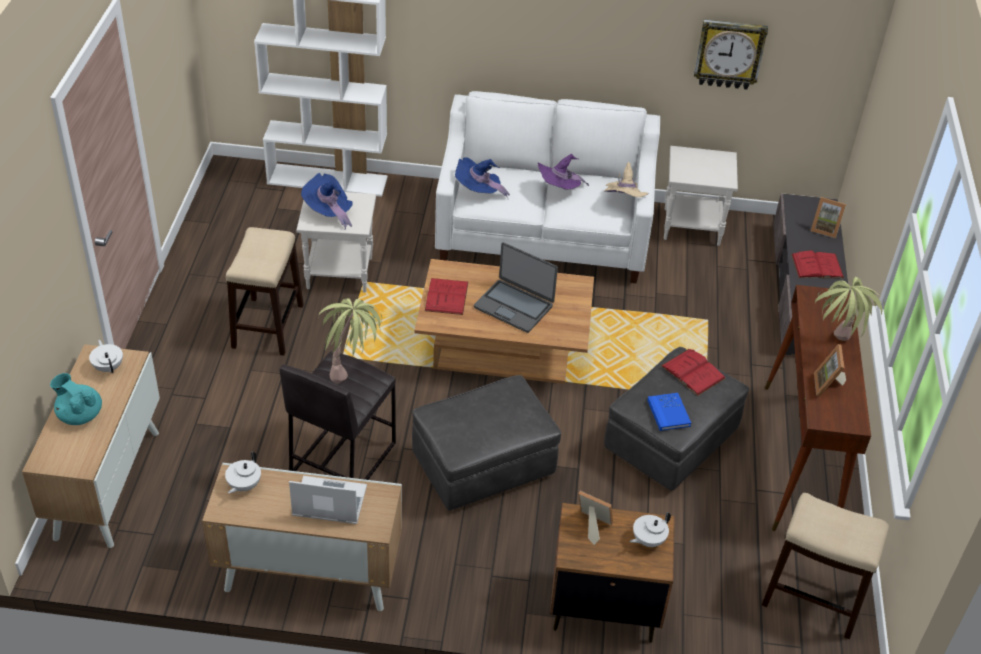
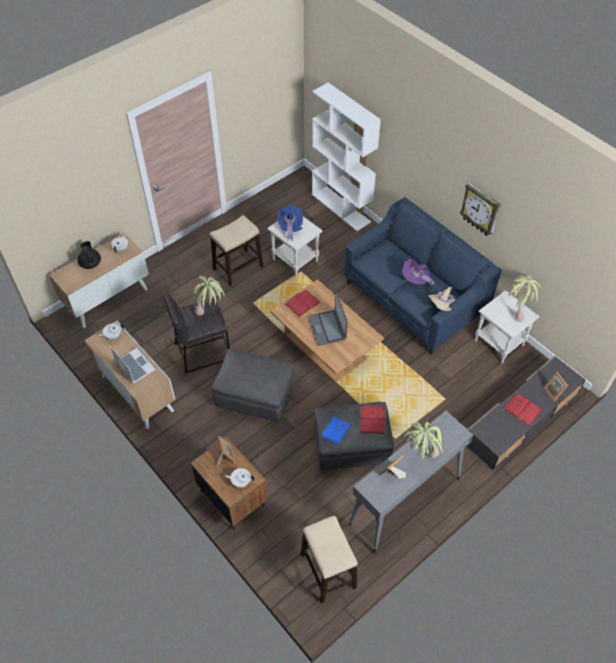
camera: 45 degrees right, 10 degrees up
turquoise teapot [50,373,102,425] -> black teapot [77,241,101,269]
white sofa [435,91,660,283] -> blue sofa [344,197,502,355]
blue hat [455,157,510,198] -> none
wall clock [694,20,768,89] -> wall clock moved to [460,182,501,236]
brown console table [765,285,871,531] -> grey console table [349,411,473,553]
none -> potted plant [508,275,541,322]

